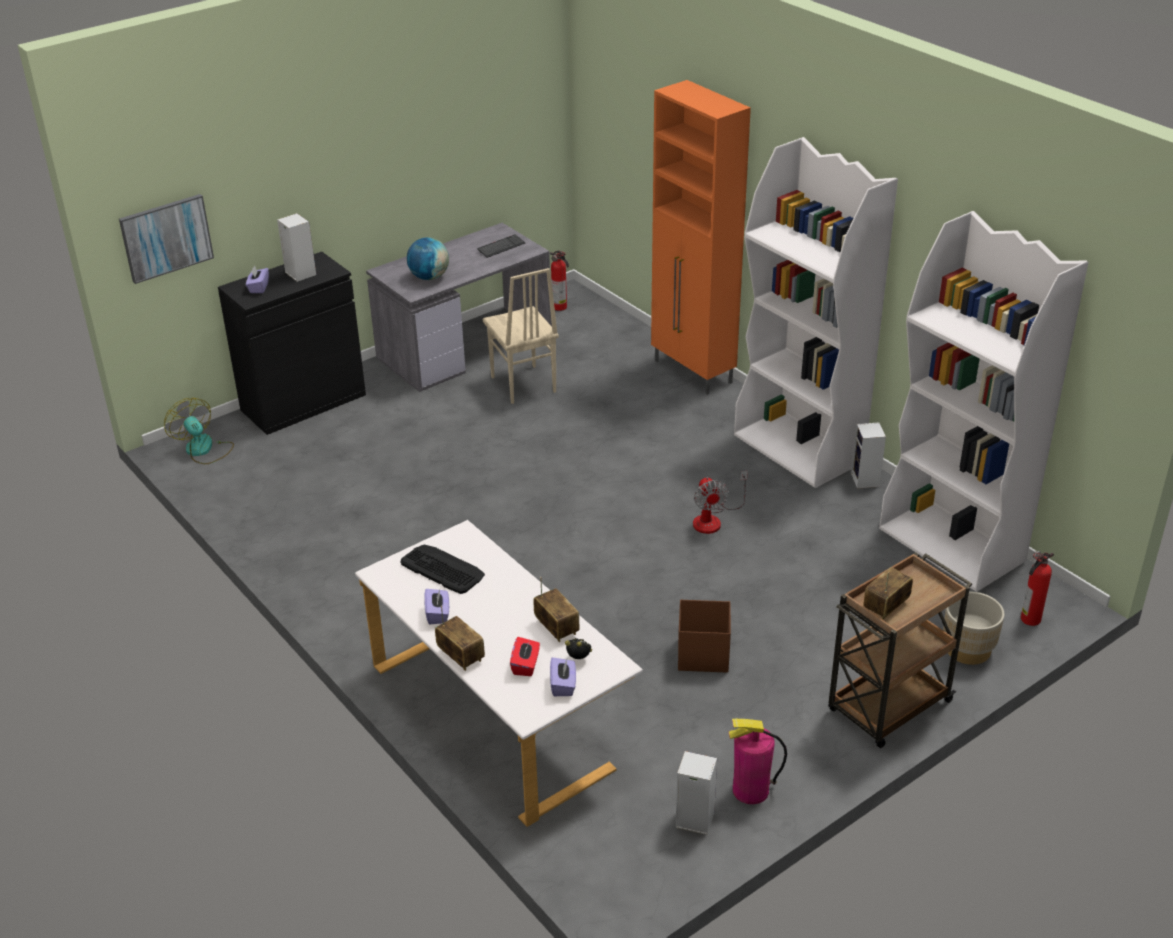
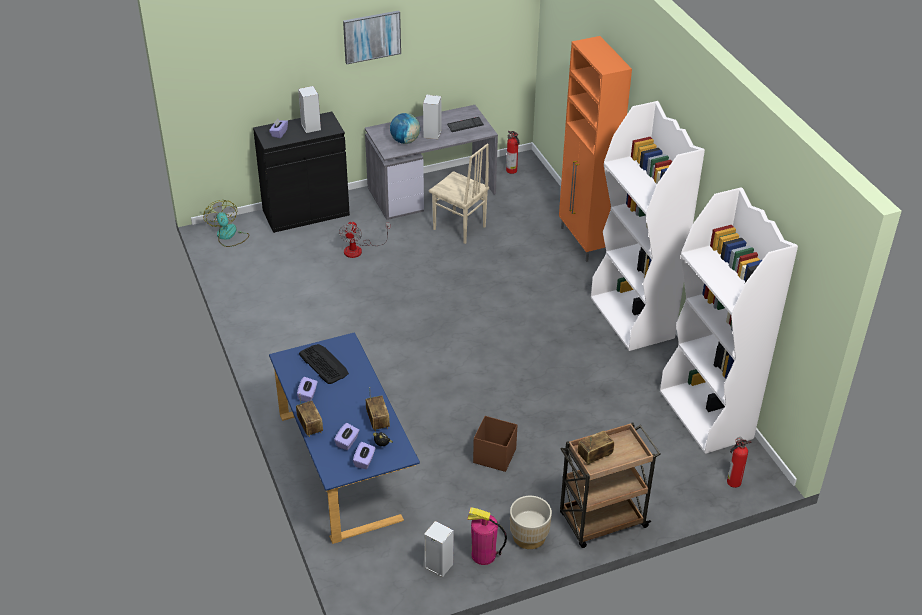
camera: 15 degrees right, 5 degrees up
picture [119,194,214,284] -> picture moved to [343,10,401,64]
white desk [355,520,642,827] -> blue desk [269,332,420,544]
beige chair [483,268,559,404] -> beige chair turned 45 degrees counterclockwise [429,144,489,244]
red tissue box [510,637,540,676] -> purple tissue box [334,423,359,450]
fan [693,471,748,534] -> fan moved to [339,221,390,258]
speaker [851,422,886,488] -> speaker moved to [423,95,441,139]
beige planter [943,592,1004,665] -> beige planter moved to [510,496,552,549]

